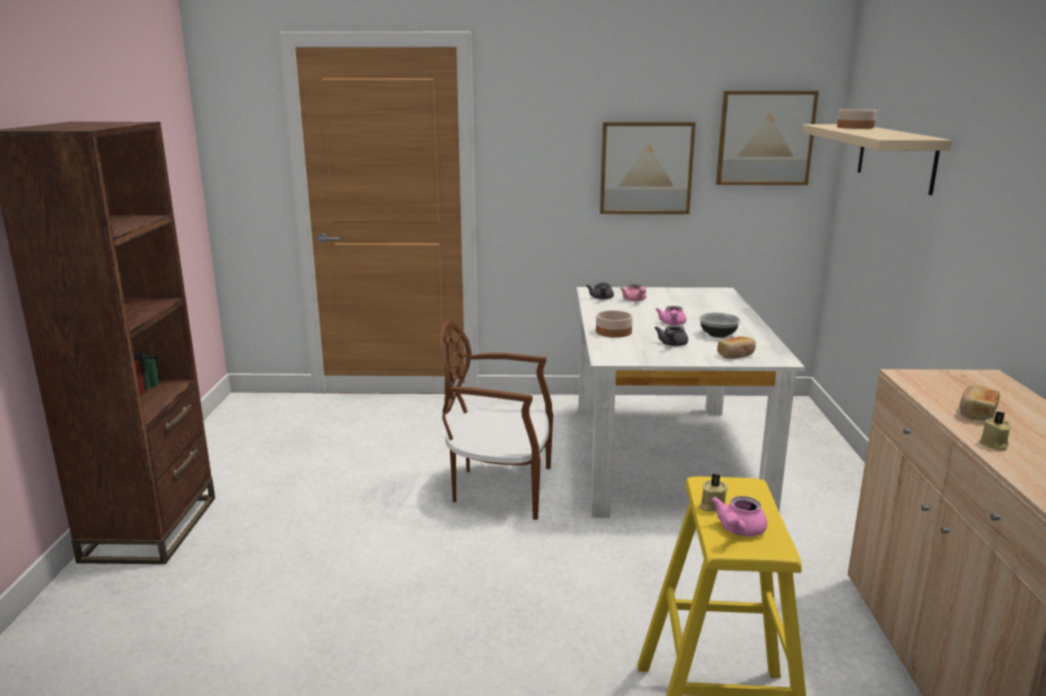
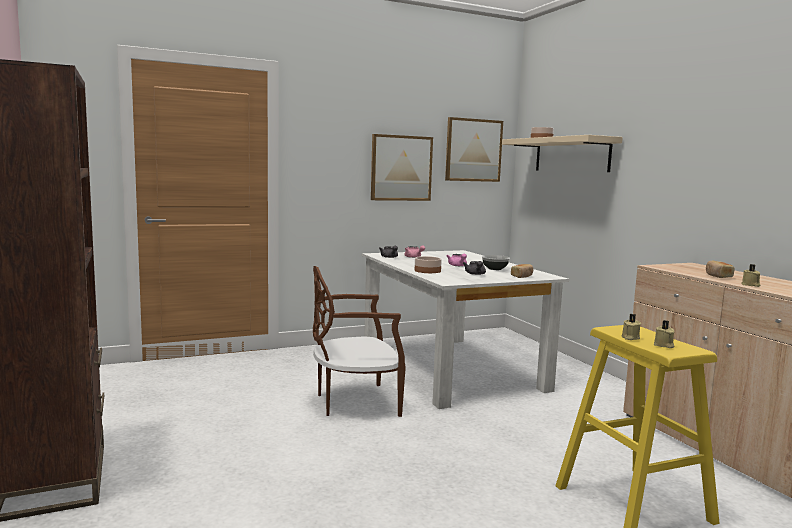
camera: 25 degrees left, 10 degrees down
pink teapot [711,496,767,537] -> beige candle [654,320,674,348]

